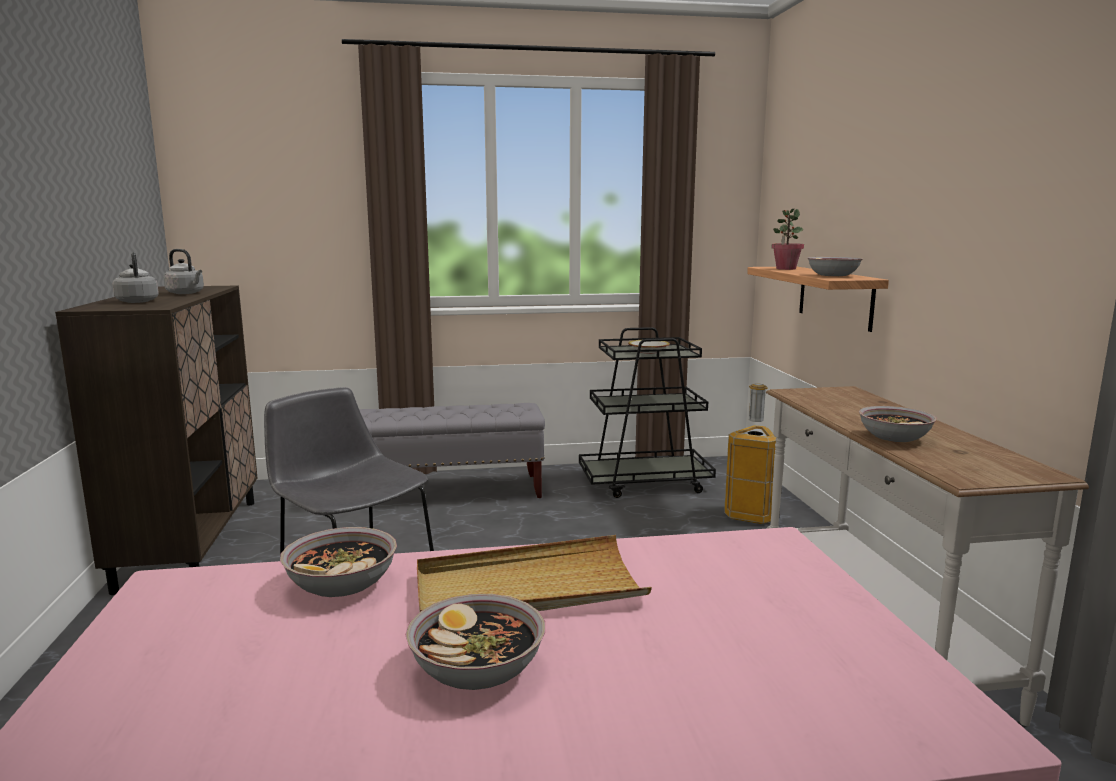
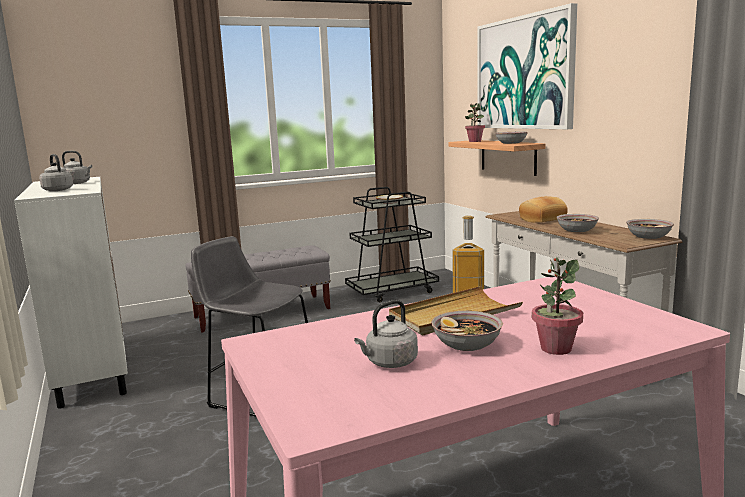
camera: 15 degrees left, 0 degrees up
brown cabinet [55,286,258,595] -> white cabinet [14,177,128,409]
bowl [280,527,397,597] -> bowl moved to [626,219,674,239]
none -> grey kettle [354,300,418,368]
none -> picture [477,3,577,129]
none -> bread [519,196,568,223]
none -> potted plant [532,257,583,355]

